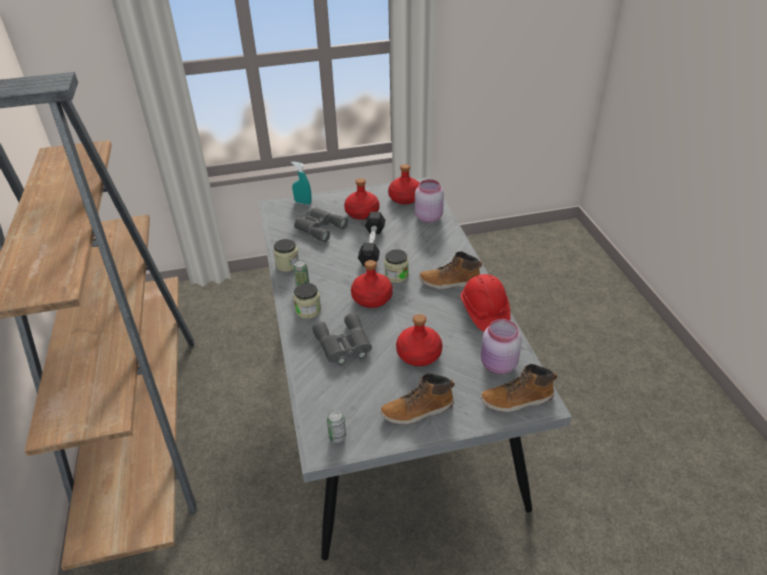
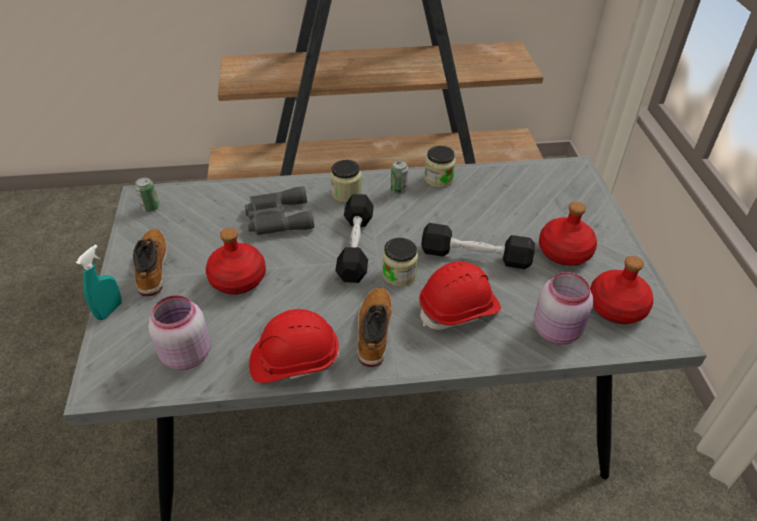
camera: 95 degrees right, 5 degrees up
turquoise spray bottle [291,162,311,205] -> turquoise spray bottle moved to [76,244,122,320]
grey binoculars [294,207,348,242] -> none
red bottle [351,260,393,308] -> black dumbbell [335,194,374,283]
boot [481,364,557,412] -> none
none -> red hard hat [419,261,501,330]

